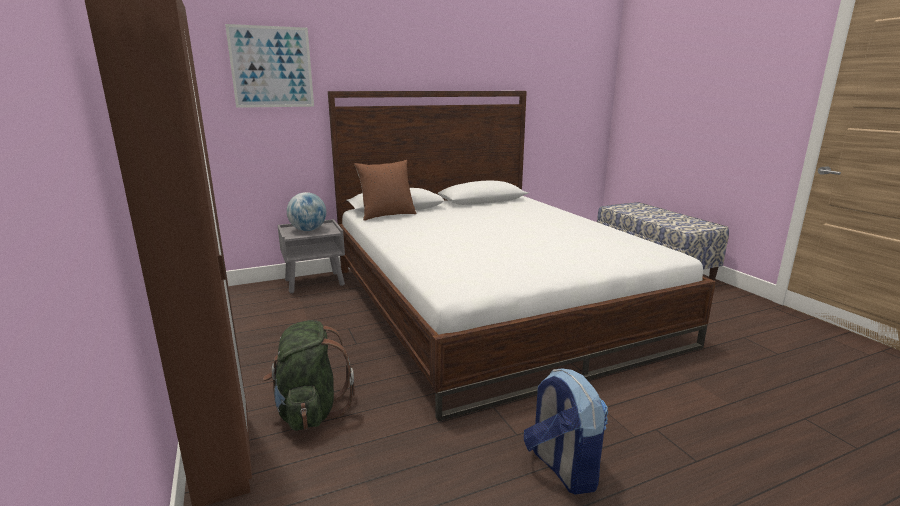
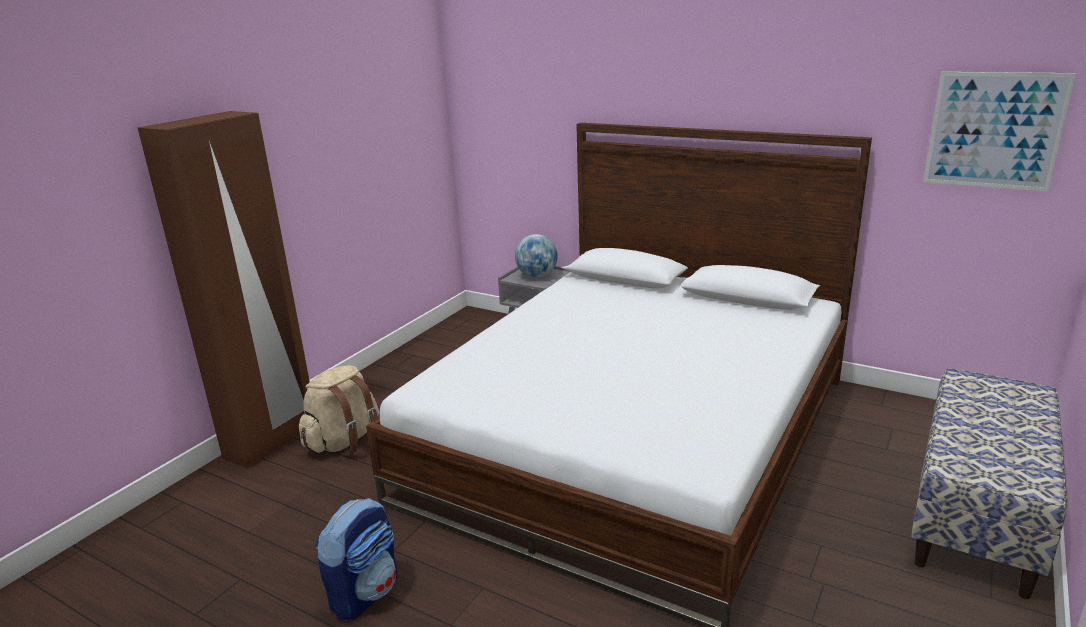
camera: 55 degrees right, 5 degrees up
picture [225,24,314,108] -> picture moved to [923,72,1076,191]
green backpack [263,320,354,431] -> beige backpack [299,365,379,456]
brown pillow [354,160,416,221] -> none

